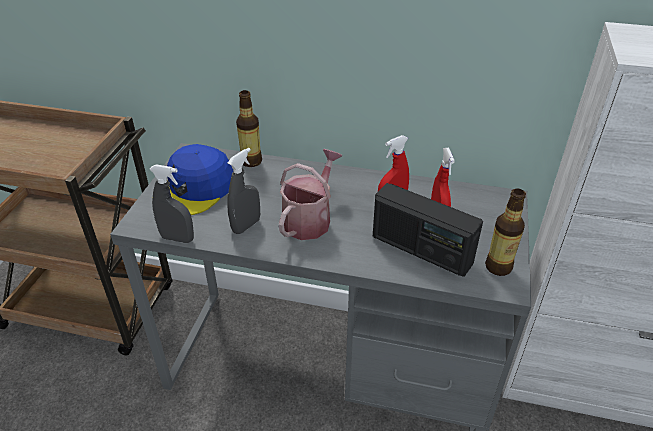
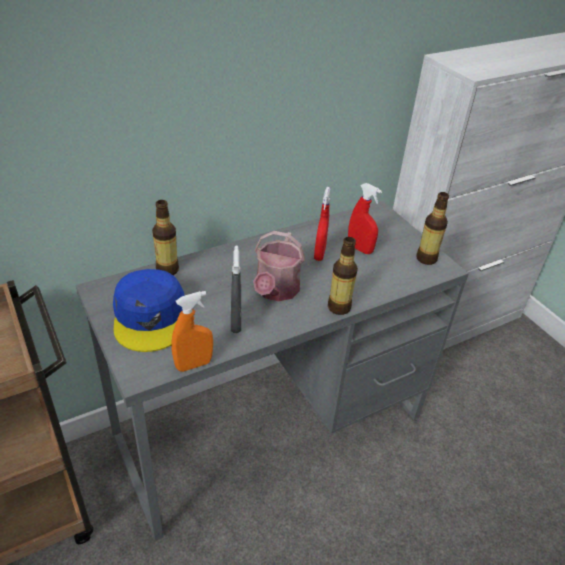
camera: 45 degrees left, 0 degrees up
grey spray bottle [149,164,194,243] -> orange spray bottle [172,291,213,372]
watering can [279,149,342,240] -> watering can turned 150 degrees counterclockwise [253,231,305,301]
radio [373,183,483,277] -> none
none -> bottle [328,237,358,315]

